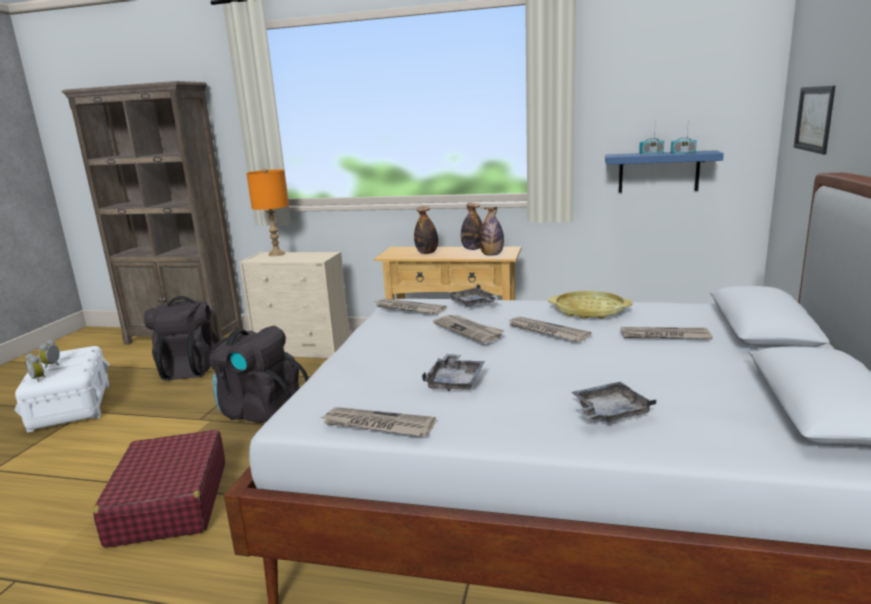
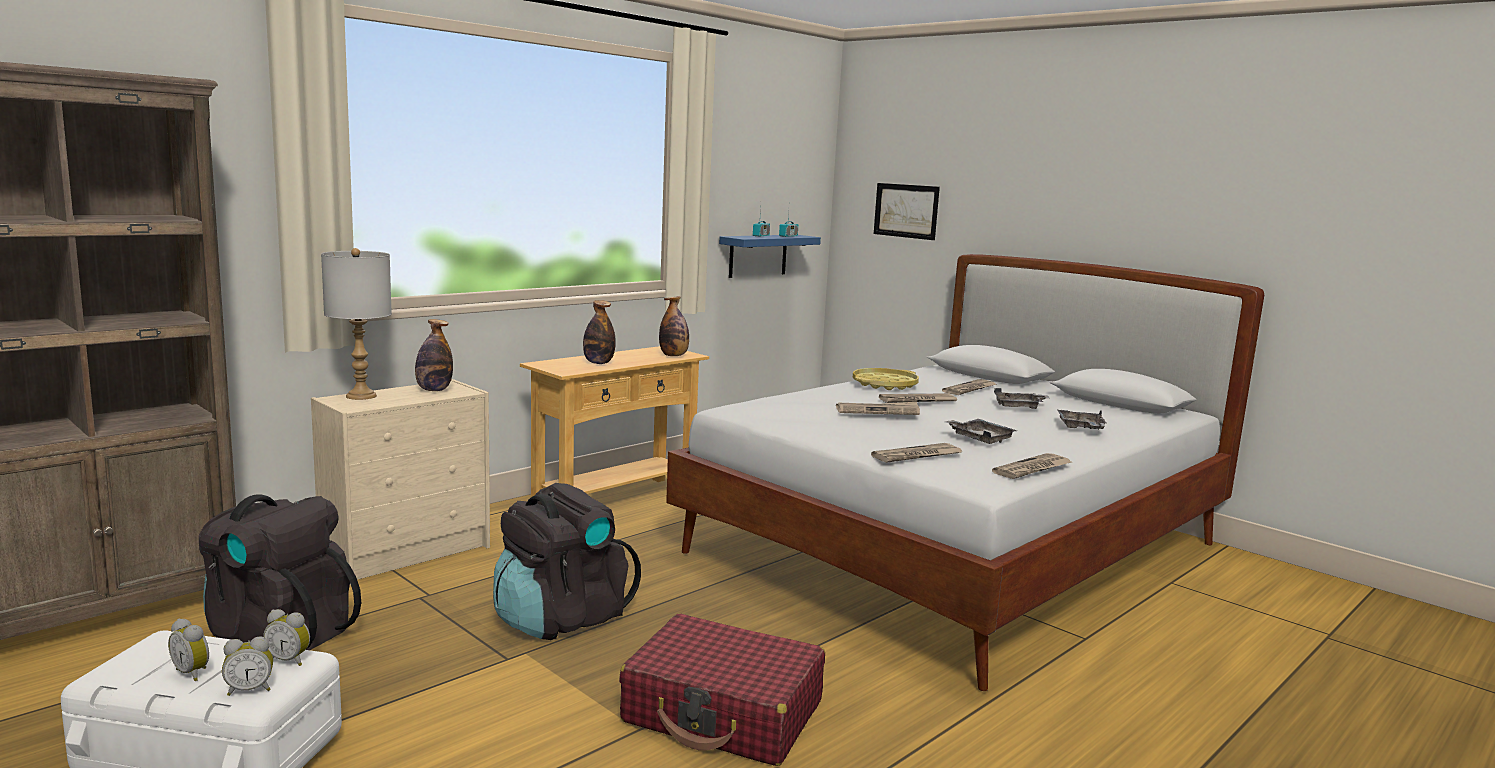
camera: 60 degrees left, 5 degrees down
orange table lamp [246,168,289,256] -> grey table lamp [321,248,392,400]
newspaper [376,298,447,314] -> newspaper moved to [871,443,962,463]
grey tray [447,284,499,307] -> grey tray moved to [994,388,1049,409]
bottle [461,203,482,250] -> bottle moved to [415,319,453,391]
none -> alarm clock [263,609,310,666]

